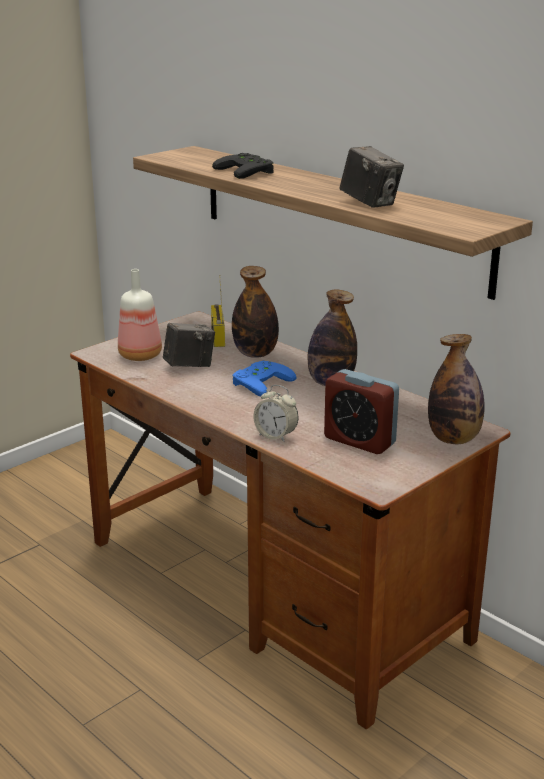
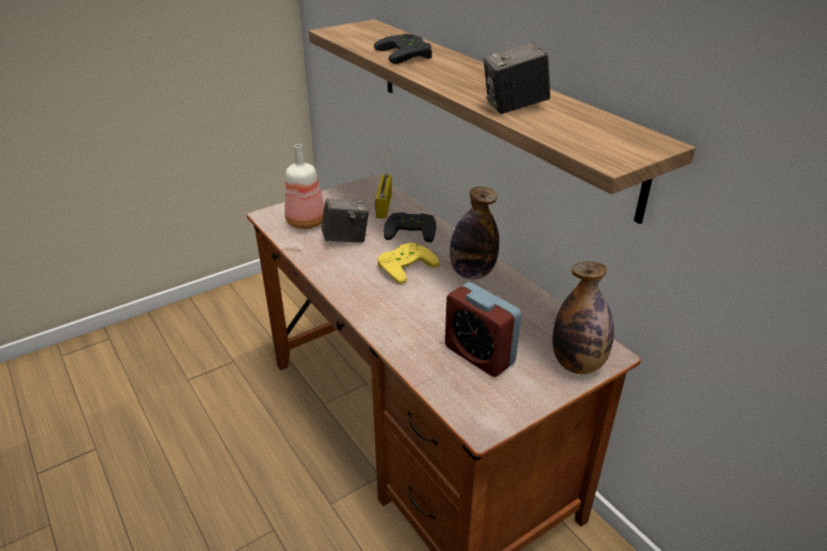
camera: 10 degrees right, 10 degrees up
bottle [232,266,279,358] -> black game controller [384,212,436,243]
blue game controller [232,361,296,396] -> yellow game controller [377,242,440,285]
alarm clock [254,385,298,442] -> none
camera [340,146,404,208] -> camera turned 105 degrees clockwise [483,42,550,114]

